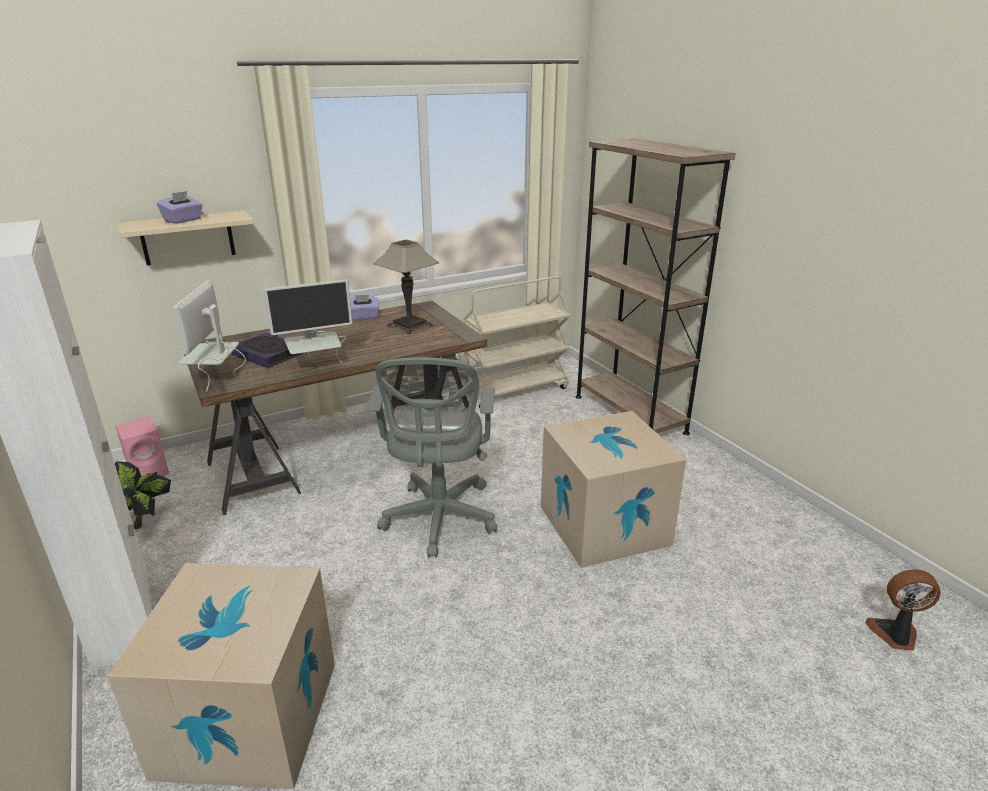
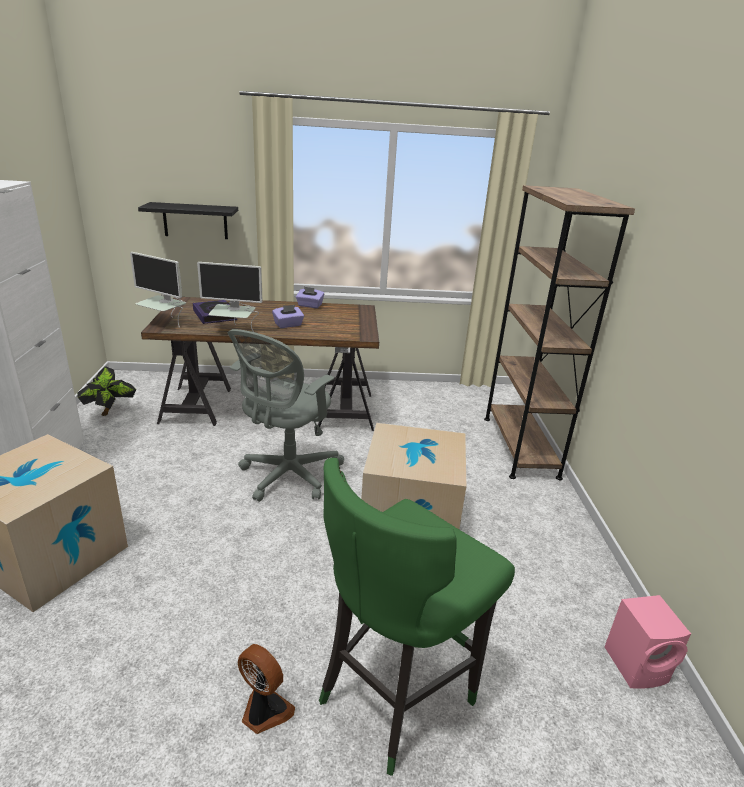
camera: 25 degrees right, 0 degrees up
pink speaker [115,416,169,477] -> pink speaker moved to [605,595,691,689]
beige shelf [117,211,254,265] -> black shelf [138,202,238,239]
purple tissue box [157,191,203,224] -> purple tissue box moved to [272,305,304,328]
monitor [173,280,246,391] -> monitor turned 90 degrees counterclockwise [130,252,186,327]
table lamp [373,240,439,334] -> none
beige cart [463,276,572,408] -> none
fan [865,569,941,651] -> fan moved to [238,644,295,734]
none -> green stool [319,458,515,776]

